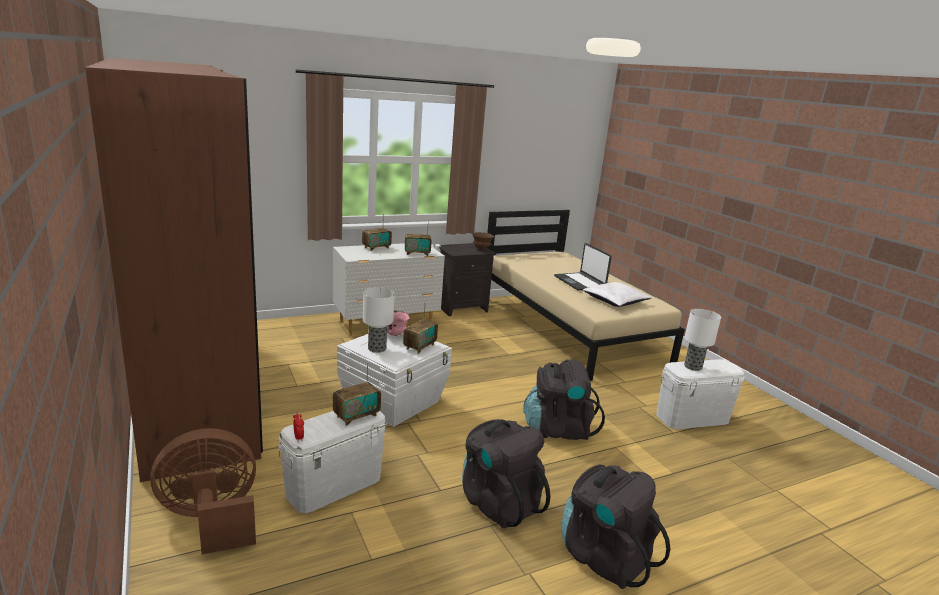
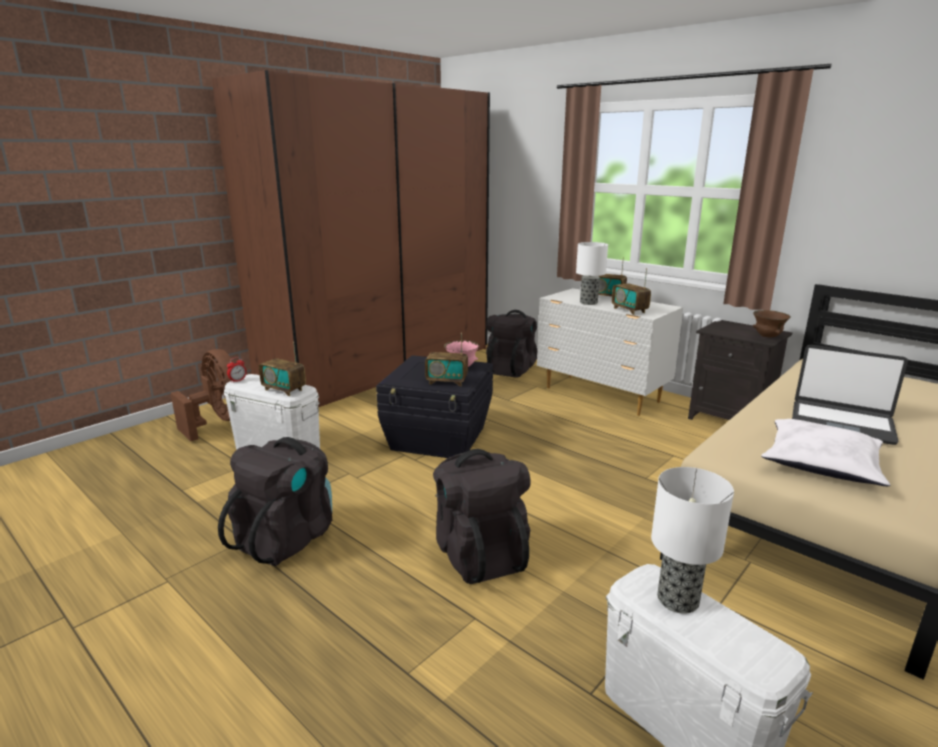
camera: 70 degrees right, 0 degrees up
white storage box [337,332,452,427] -> black storage box [376,355,493,458]
table lamp [363,287,395,353] -> table lamp moved to [576,242,608,305]
laptop [554,243,612,290] -> laptop turned 105 degrees counterclockwise [792,345,908,445]
black backpack [561,465,670,589] -> black backpack moved to [486,310,537,378]

